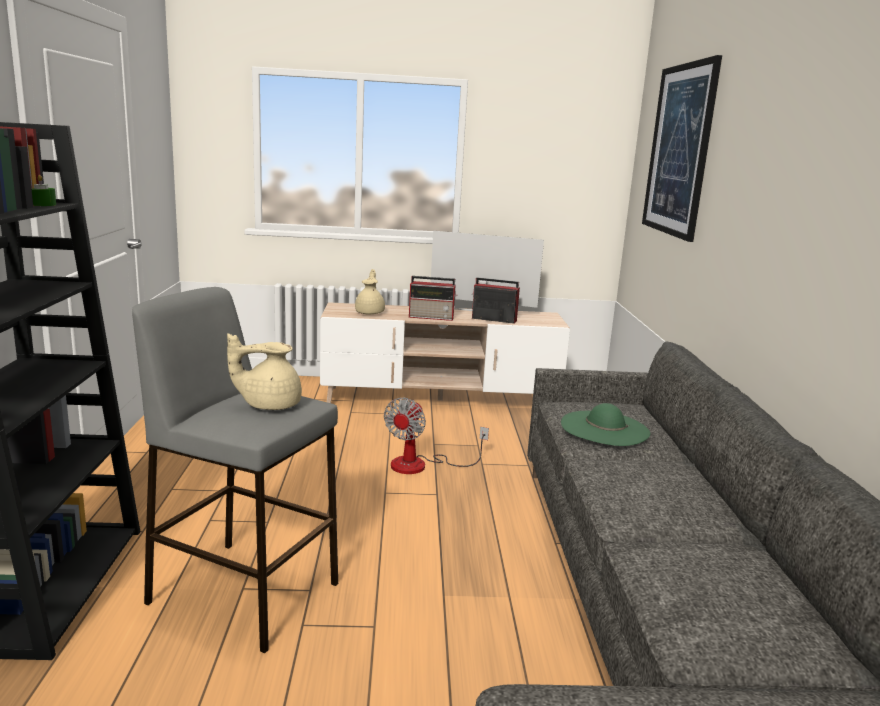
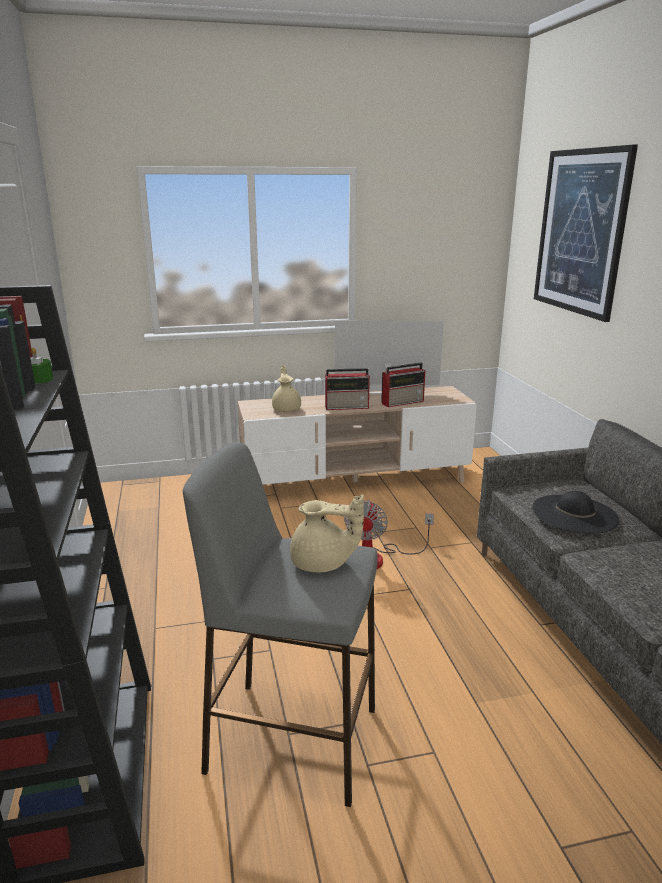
camera: 10 degrees left, 5 degrees up
beige teapot [227,333,302,410] -> beige teapot turned 150 degrees counterclockwise [290,495,364,572]
radio [471,277,520,324] -> radio turned 150 degrees clockwise [381,363,425,407]
green hat [561,403,650,446] -> black hat [532,491,619,533]

